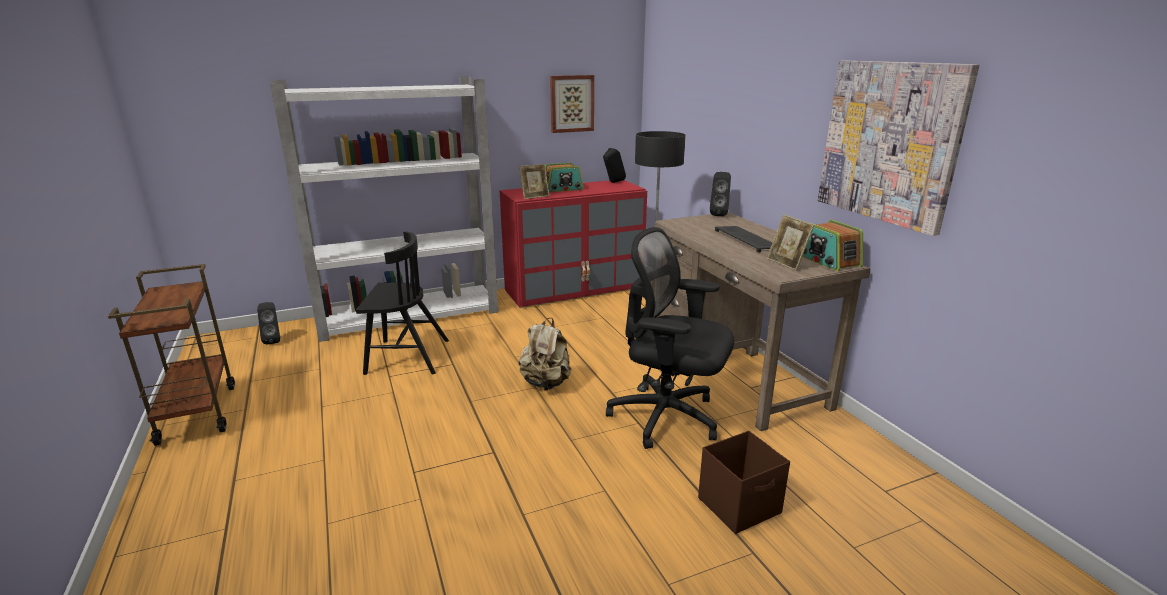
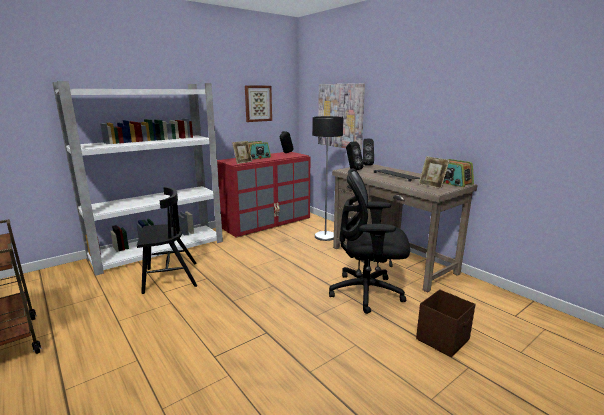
camera: 15 degrees left, 5 degrees down
black speaker [257,302,280,344] -> black speaker moved to [346,141,364,170]
beige backpack [519,317,571,391] -> none
picture [818,60,979,236] -> picture moved to [318,83,365,150]

